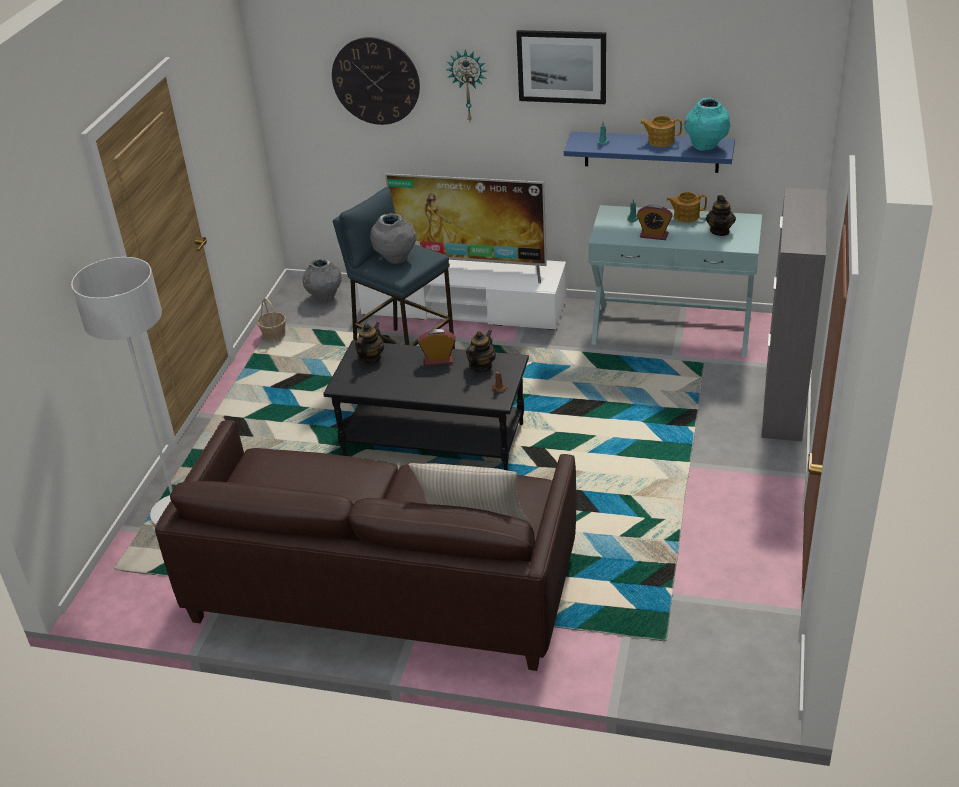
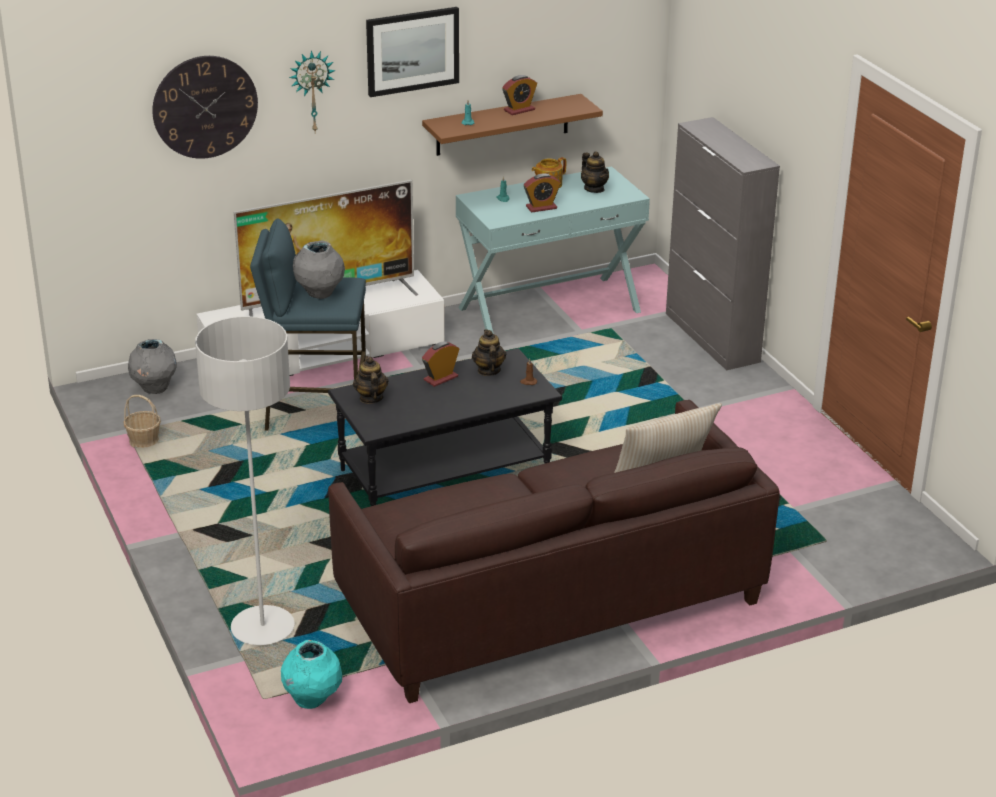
camera: 40 degrees left, 5 degrees down
blue shelf [564,131,735,173] -> brown shelf [422,94,603,156]
teapot [640,116,682,147] -> alarm clock [502,75,537,115]
turquoise vase [684,98,730,151] -> turquoise vase moved to [281,640,342,709]

